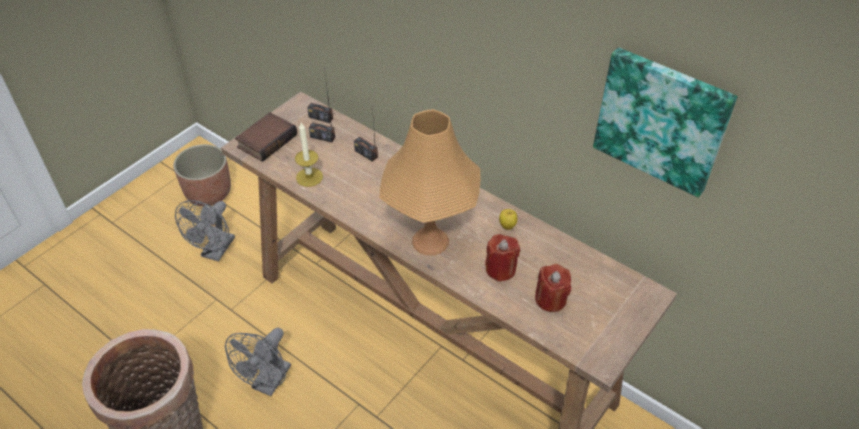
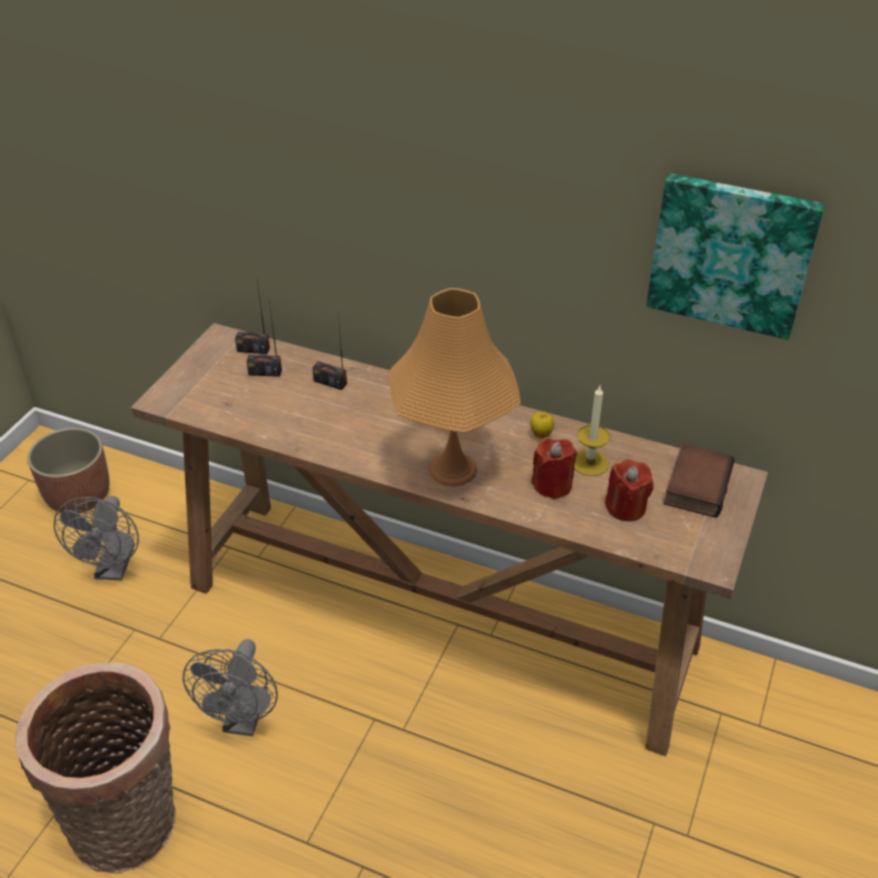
camera: 15 degrees left, 5 degrees down
book [235,112,297,162] -> book moved to [664,444,734,518]
candle [295,122,323,187] -> candle moved to [574,386,610,476]

